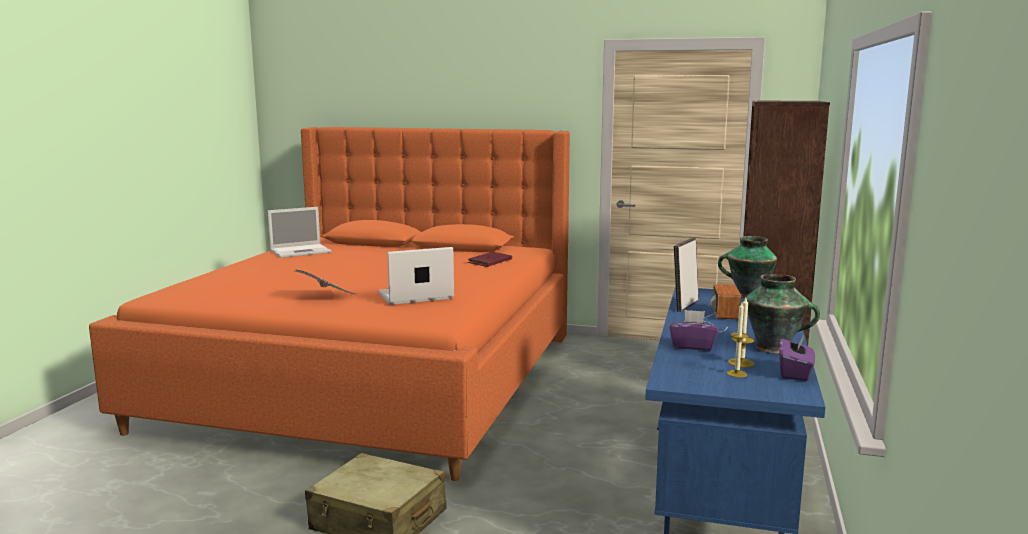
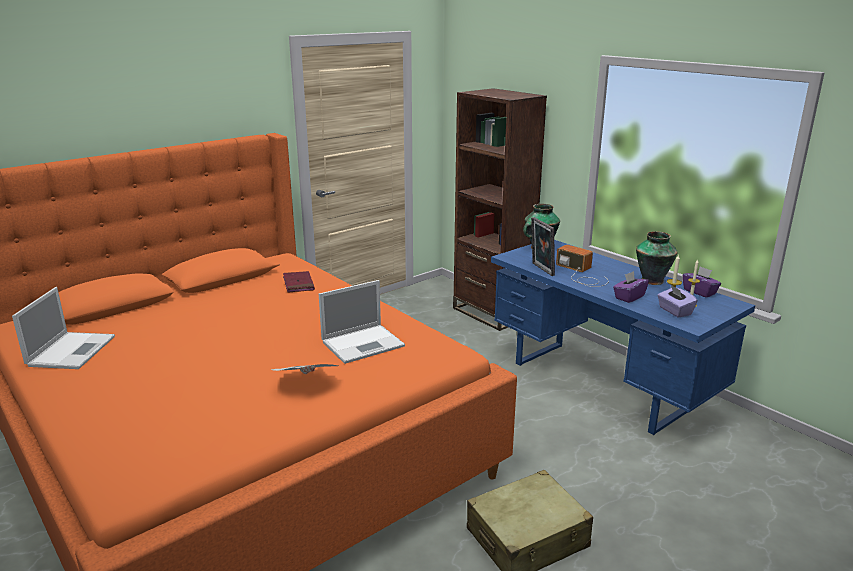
camera: 55 degrees left, 10 degrees up
laptop [378,247,454,305] -> laptop turned 135 degrees counterclockwise [319,280,405,364]
none -> purple tissue box [658,285,698,318]

